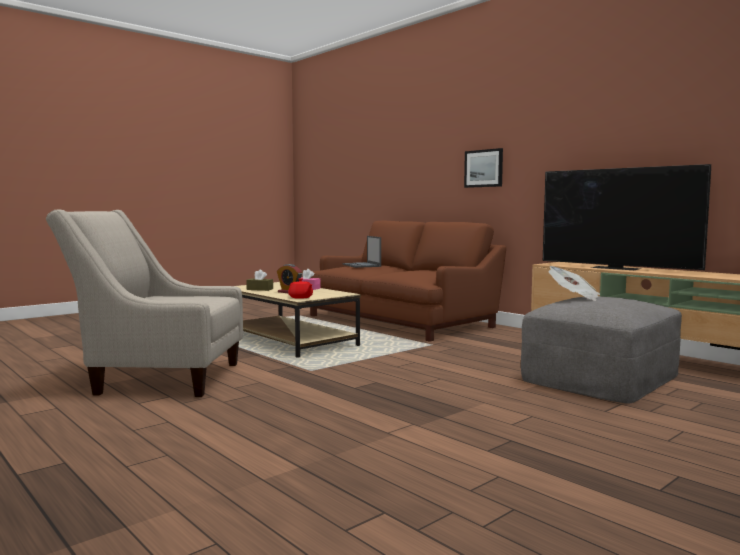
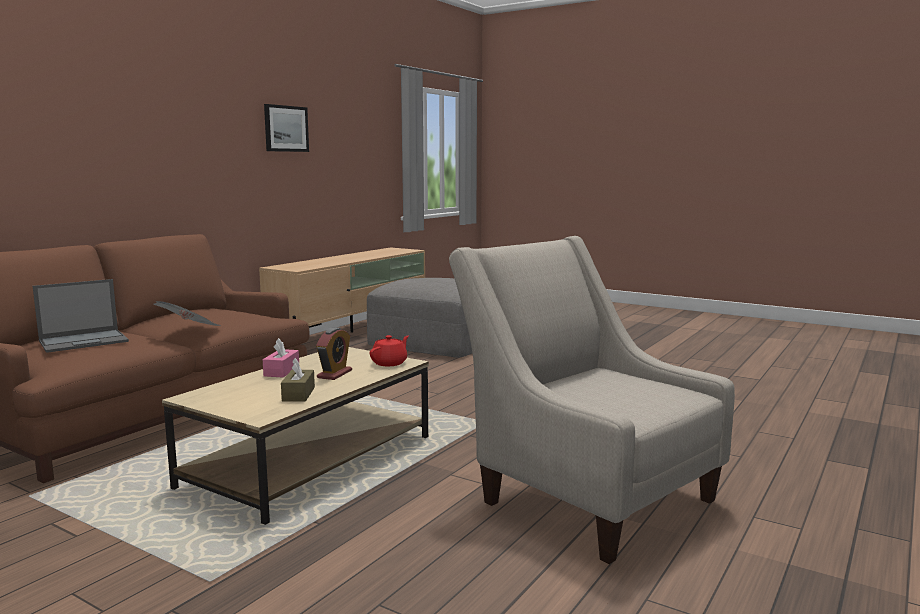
camera: 105 degrees left, 5 degrees up
beige armchair [46,210,243,397] -> beige armchair turned 150 degrees clockwise [449,236,735,564]
picture [464,148,503,188] -> picture moved to [264,104,309,152]
television [543,164,711,270] -> none
newspaper [548,266,600,301] -> newspaper moved to [153,301,221,326]

